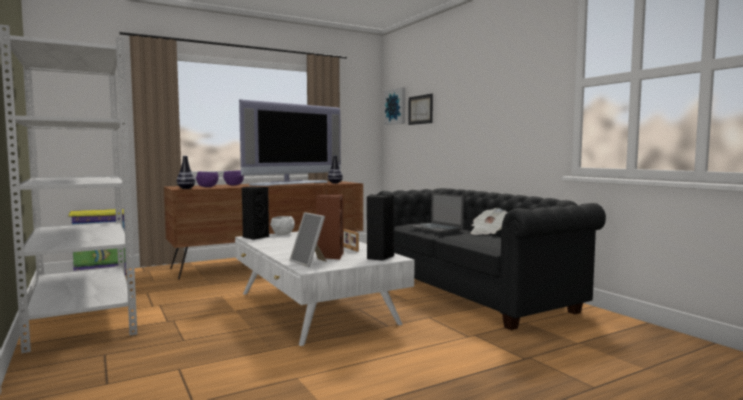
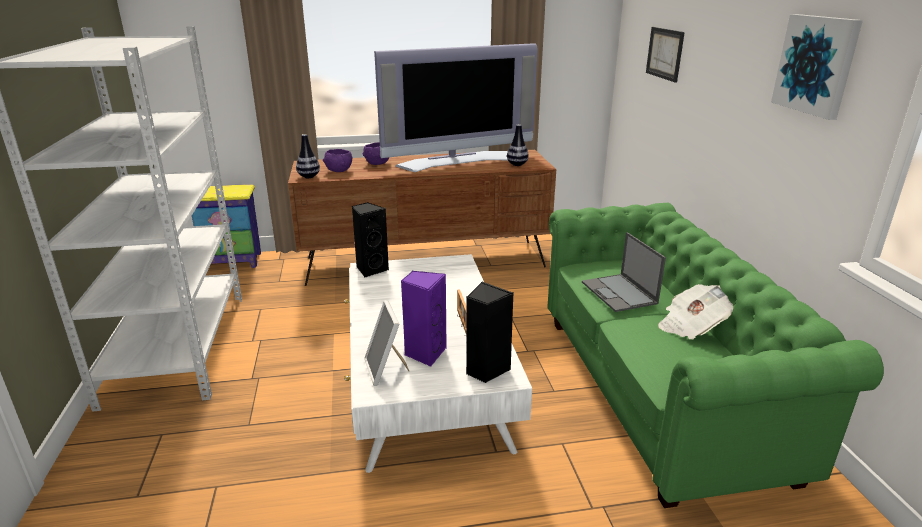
camera: 20 degrees right, 20 degrees up
white bowl [270,216,295,235] -> none
brown speaker [316,194,344,259] -> purple speaker [401,271,447,366]
black sofa [377,188,606,330] -> green sofa [547,203,884,508]
picture [384,87,405,125] -> picture moved to [771,14,863,120]

